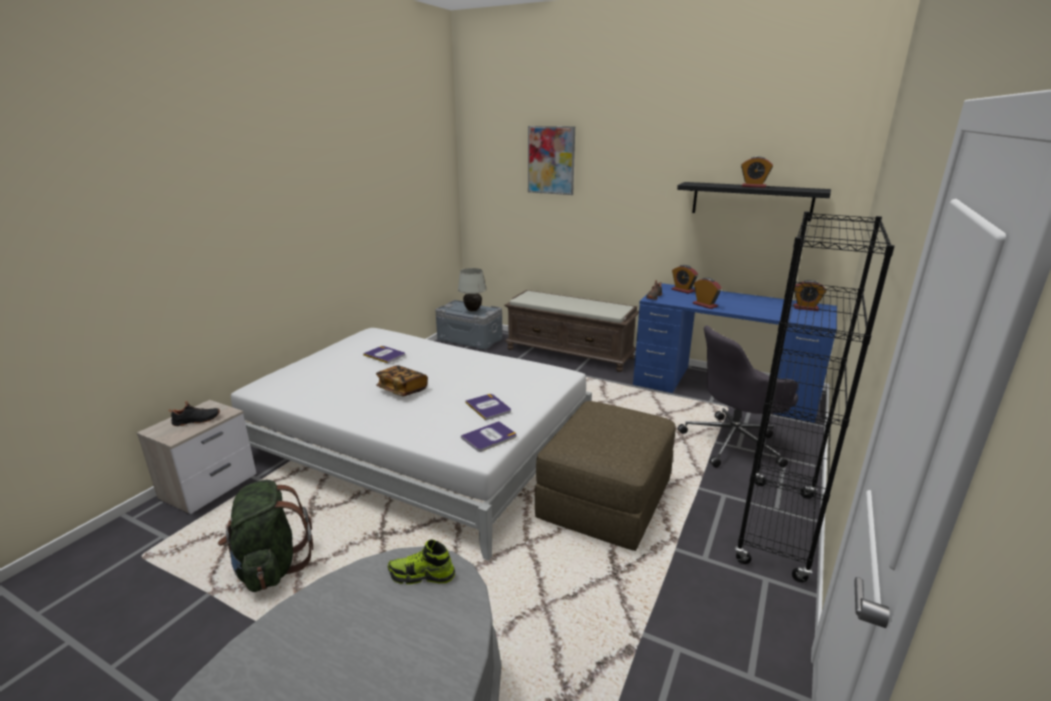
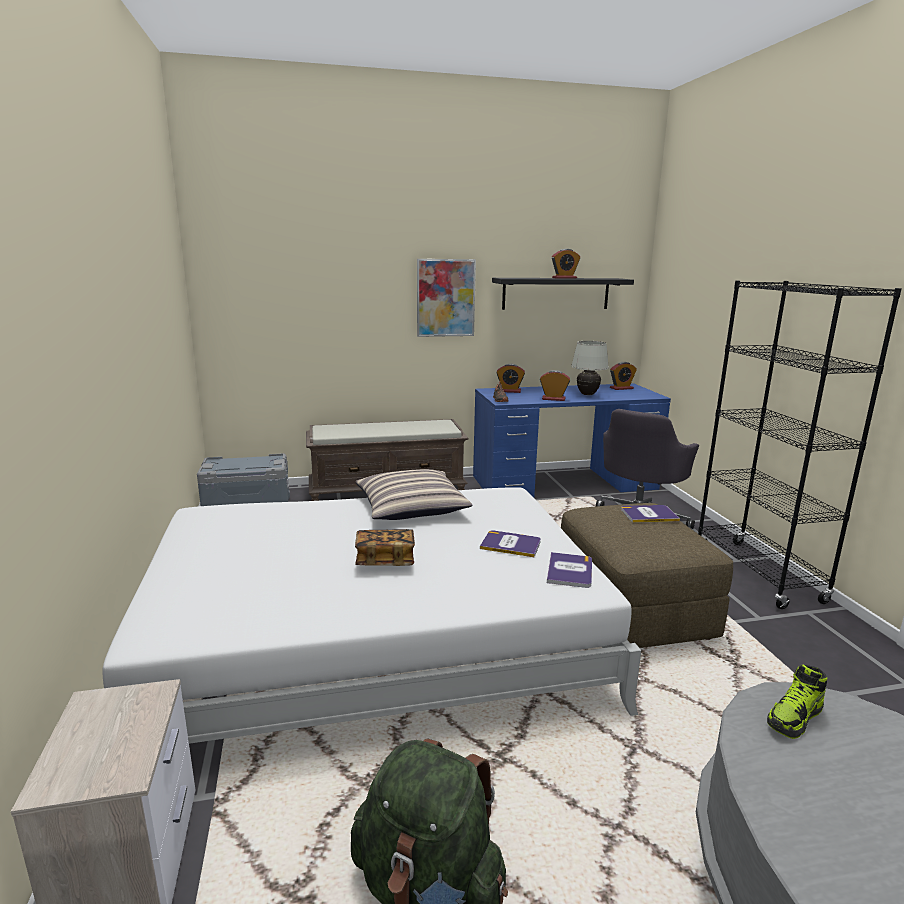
camera: 40 degrees left, 5 degrees down
black shoe [168,401,220,426] -> none
book [363,346,405,363] -> book moved to [621,505,680,523]
white table lamp [458,268,487,311] -> white table lamp moved to [571,341,609,395]
picture [528,126,575,195] -> picture moved to [417,259,476,337]
none -> pillow [355,469,472,520]

